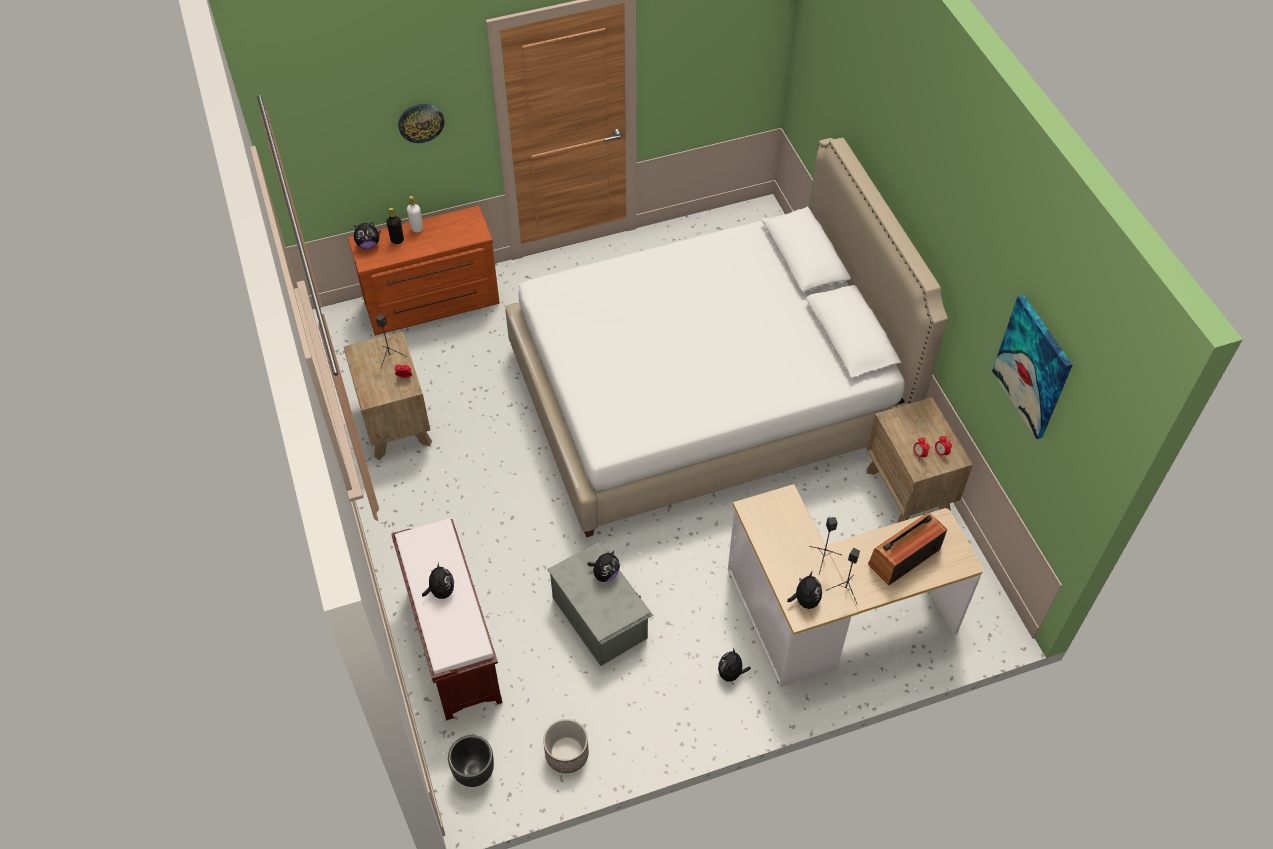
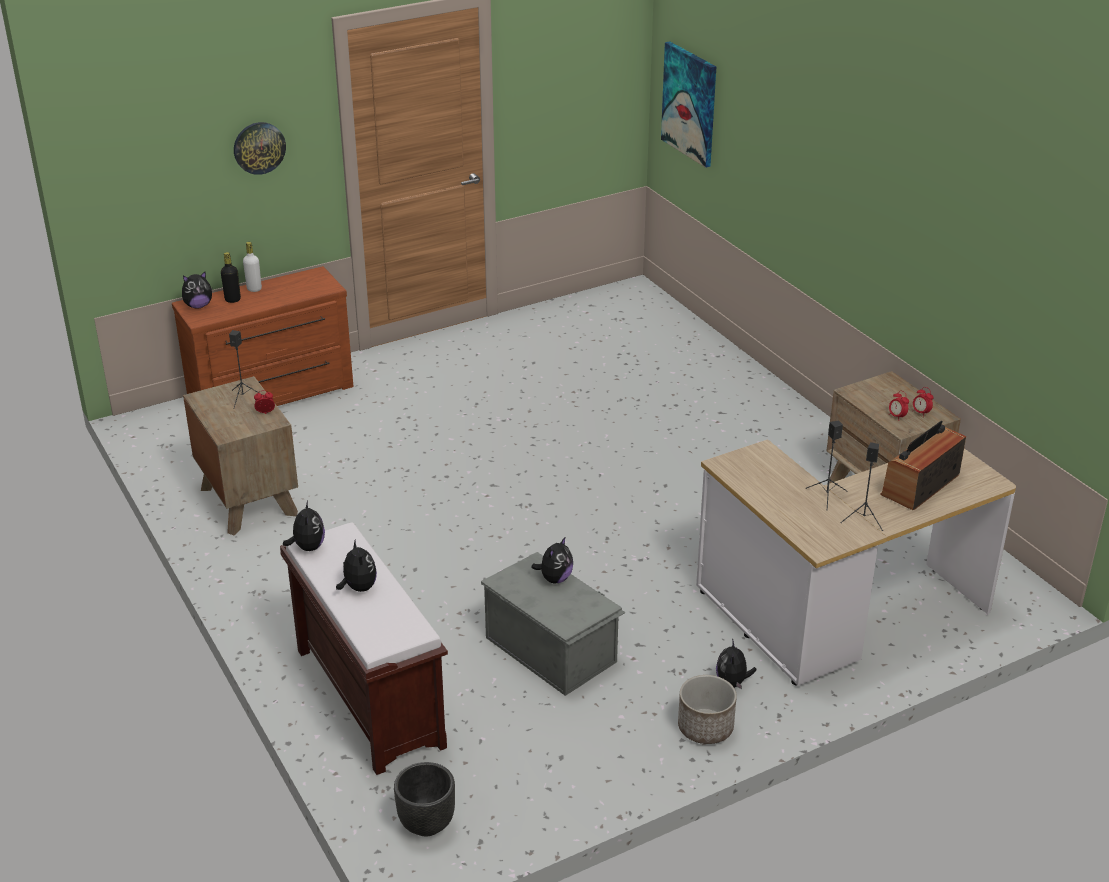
camera: 10 degrees left, 20 degrees down
white bed [505,138,948,538] -> none
planter [543,719,589,773] -> planter moved to [678,675,737,744]
plush toy [787,572,822,609] -> plush toy moved to [283,500,325,551]
picture [992,295,1072,440] -> picture moved to [661,41,716,168]

